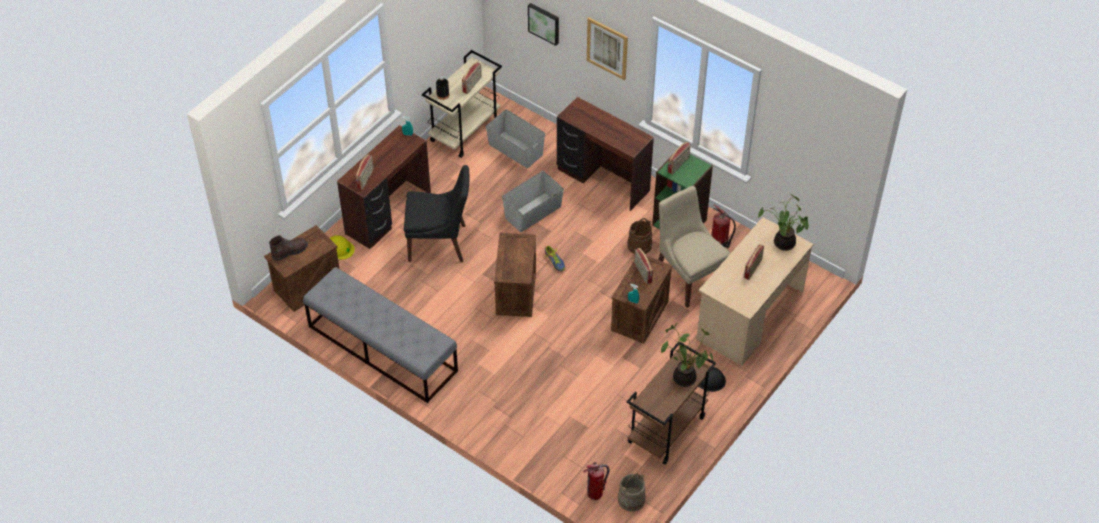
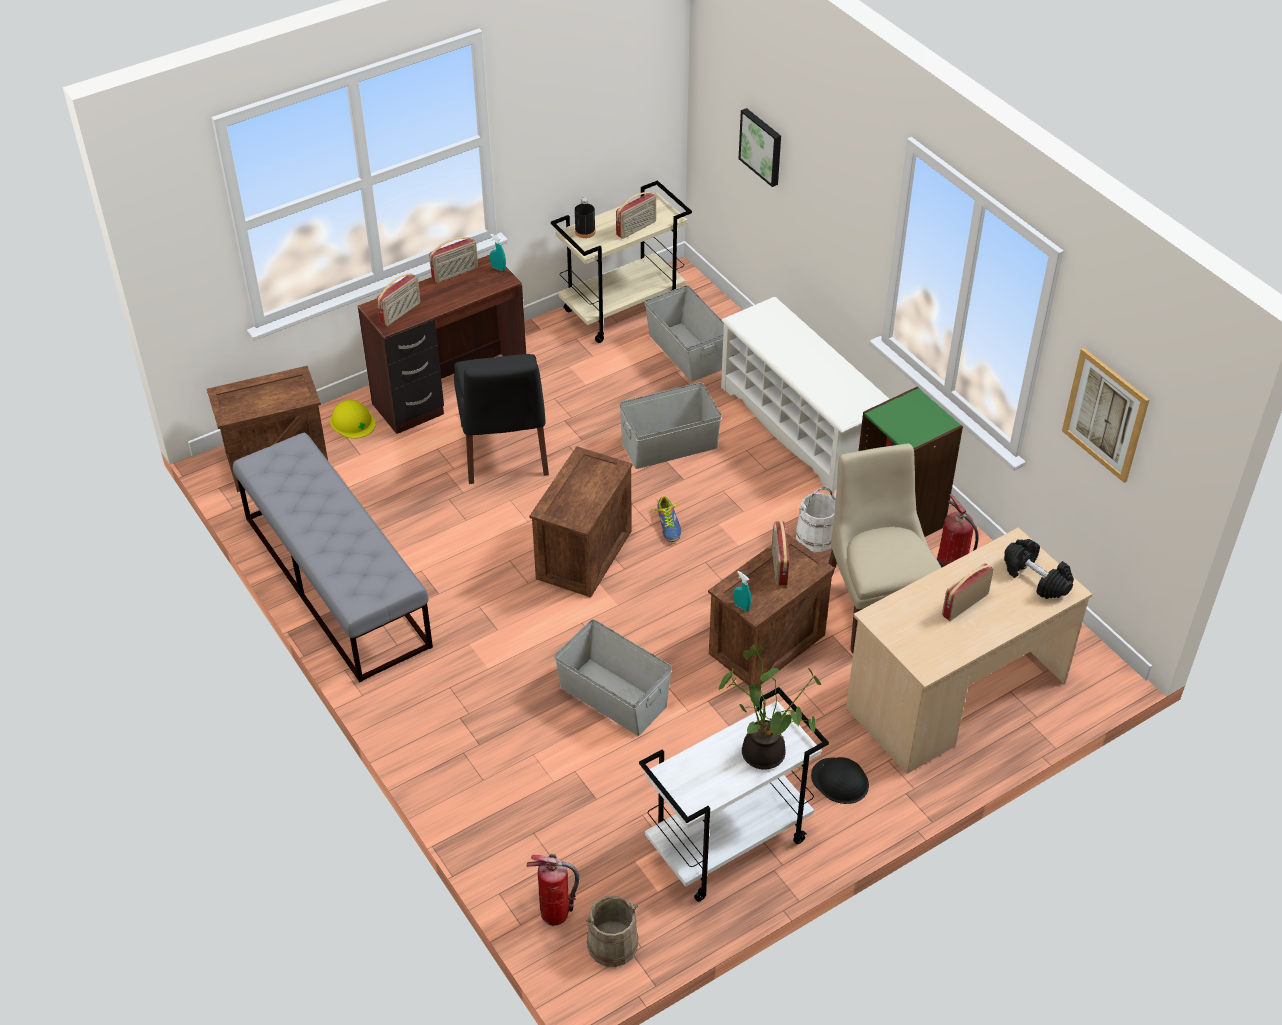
camera: 20 degrees right, 5 degrees down
brown boot [269,235,308,261] -> none
black chair [404,165,469,262] -> black chair turned 60 degrees clockwise [454,354,549,484]
brown desk [557,97,654,211] -> white shoe rack [721,297,889,494]
picture [587,18,628,80] -> picture moved to [1062,348,1150,483]
brown cart [627,341,716,465] -> white cart [639,687,829,902]
brown bucket [628,218,652,254] -> white bucket [796,487,836,552]
radio [668,142,691,175] -> radio moved to [429,237,478,283]
potted plant [758,194,809,251] -> black dumbbell [1004,539,1074,599]
none -> grey storage box [554,619,672,736]

